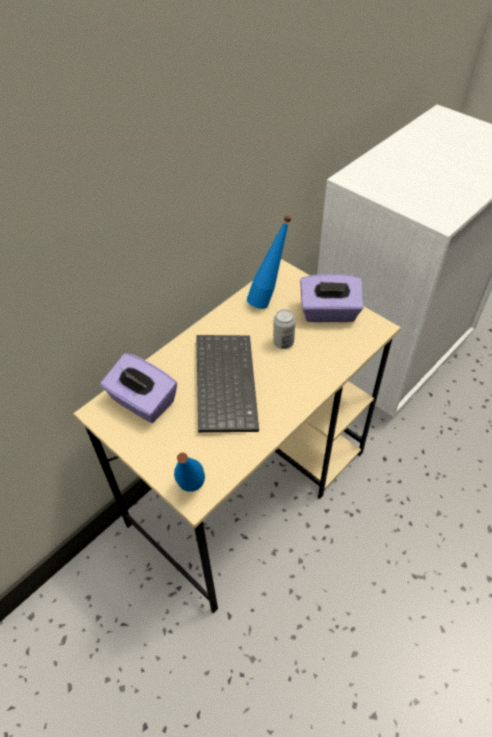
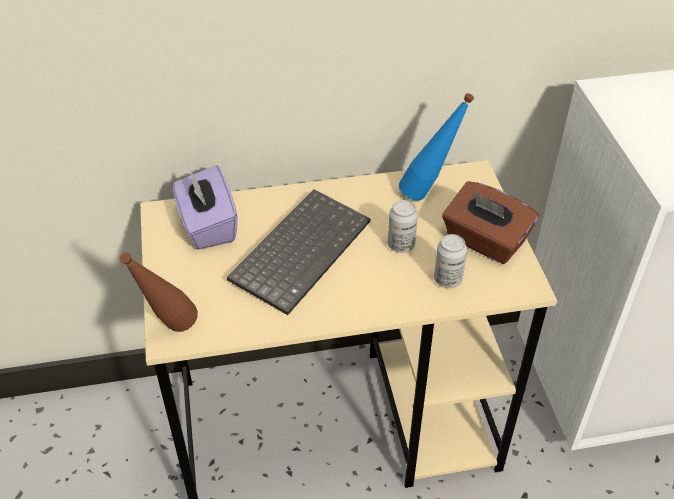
camera: 35 degrees right, 5 degrees down
blue bottle [174,453,205,492] -> brown bottle [119,252,198,332]
purple tissue box [300,274,363,322] -> brown tissue box [442,181,539,264]
none -> can [434,234,467,288]

